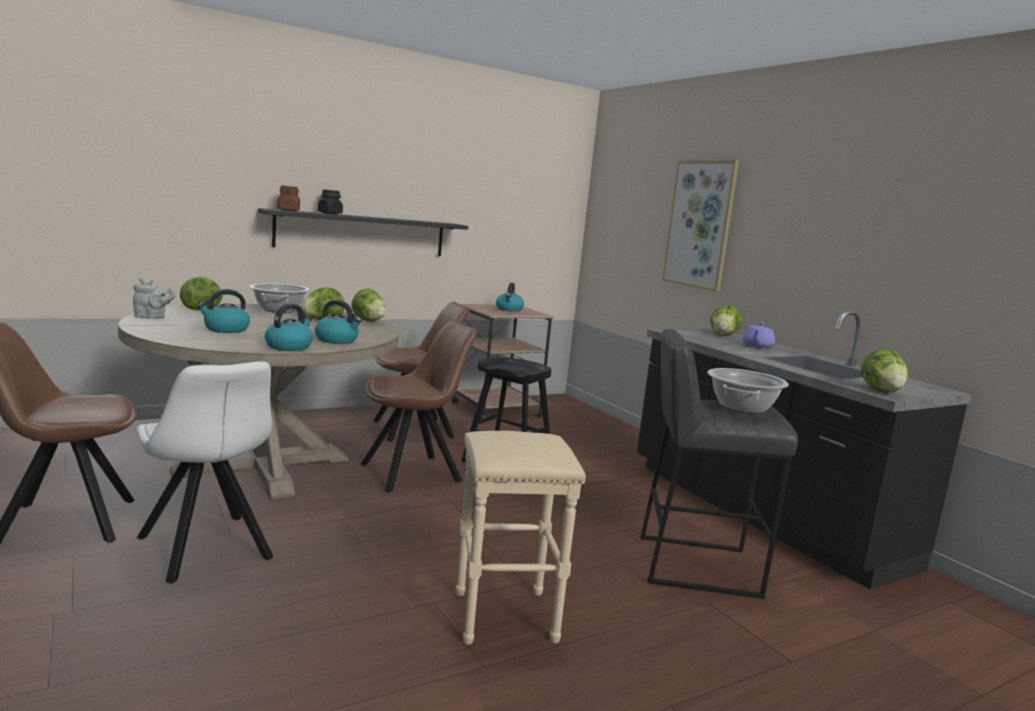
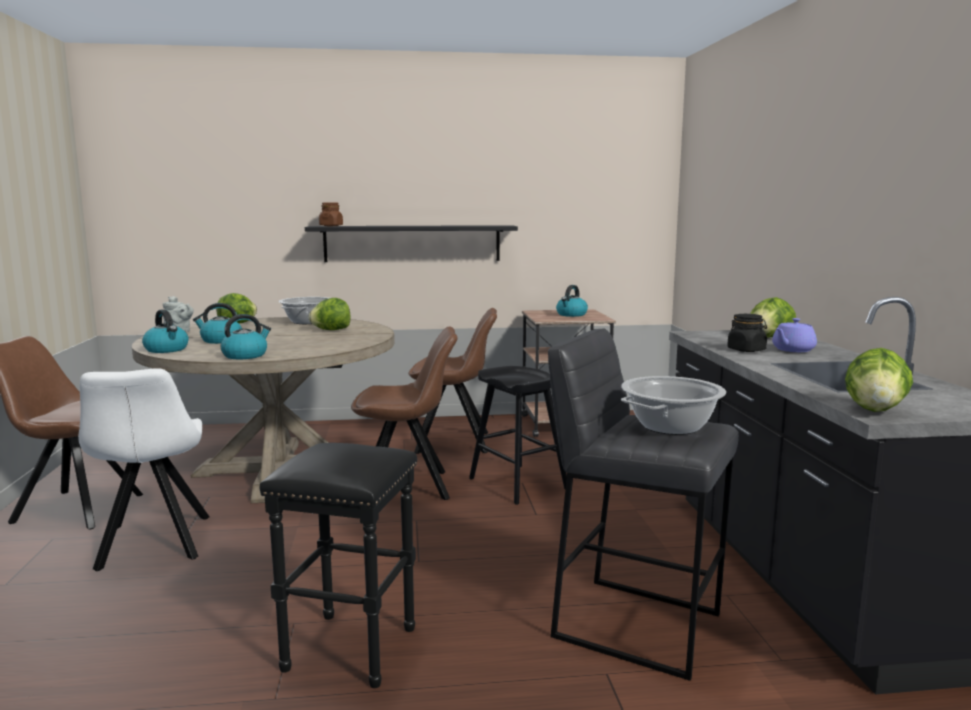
camera: 25 degrees right, 0 degrees up
kettle [315,300,362,344] -> kettle moved to [142,309,189,353]
black jar [318,189,343,214] -> black jar moved to [727,314,767,352]
lettuce [351,288,386,322] -> none
beige stool [455,431,586,645] -> black stool [259,443,417,688]
picture [663,160,739,291] -> none

